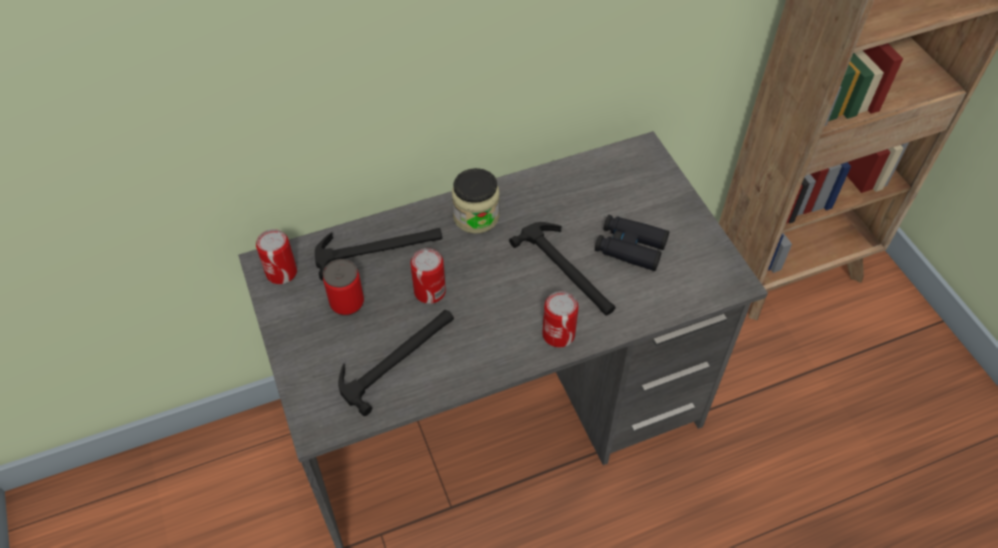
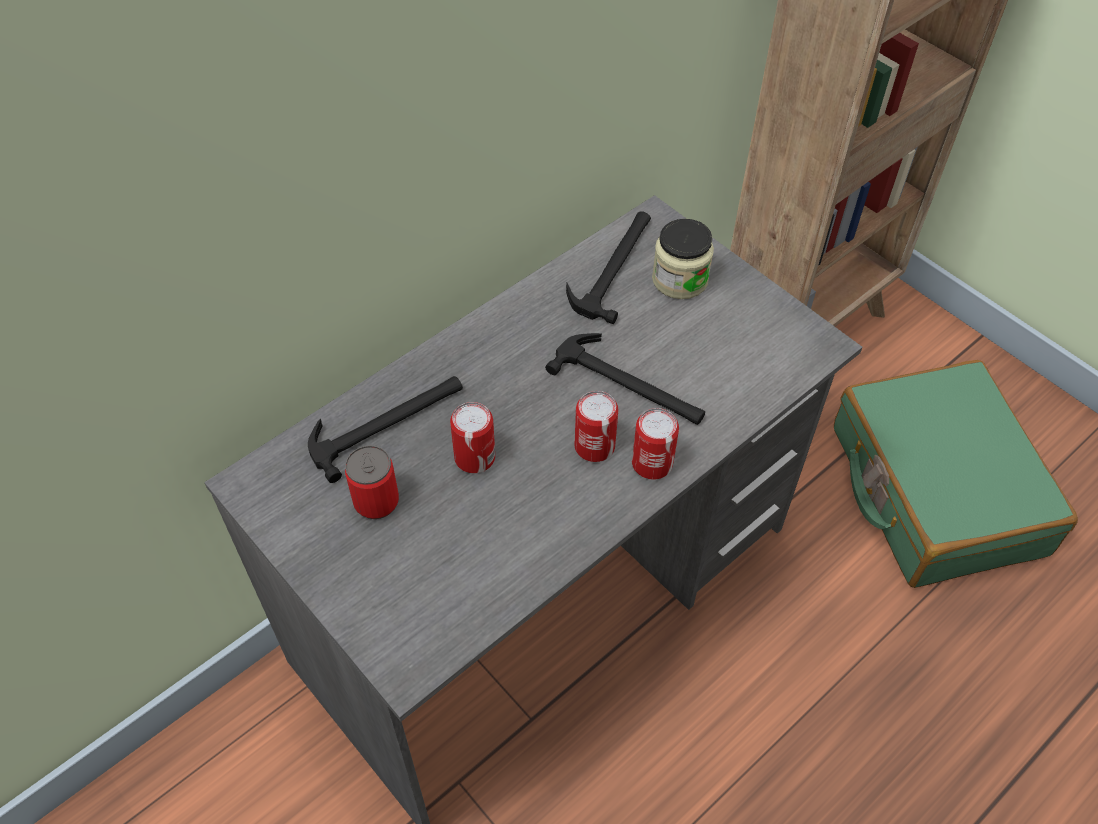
camera: 20 degrees left, 0 degrees up
can [256,229,297,284] -> can moved to [574,391,619,462]
hammer [338,310,454,416] -> hammer moved to [566,211,651,324]
jar [452,168,500,234] -> jar moved to [652,219,714,299]
black binoculars [595,215,669,271] -> none
none -> green suitcase [834,360,1078,588]

